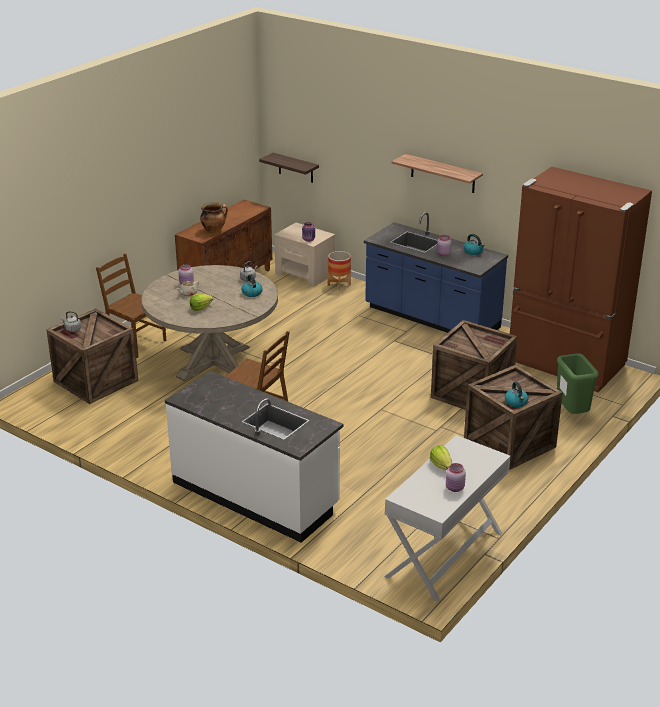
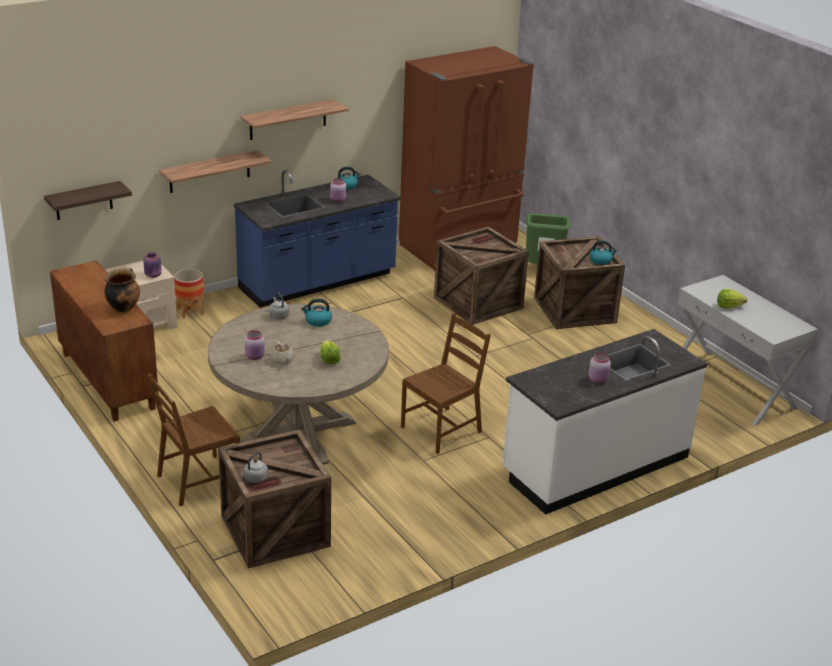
camera: 70 degrees left, 0 degrees up
pink jar [446,463,466,492] -> pink jar moved to [589,353,611,383]
none -> shelf [159,150,271,193]

